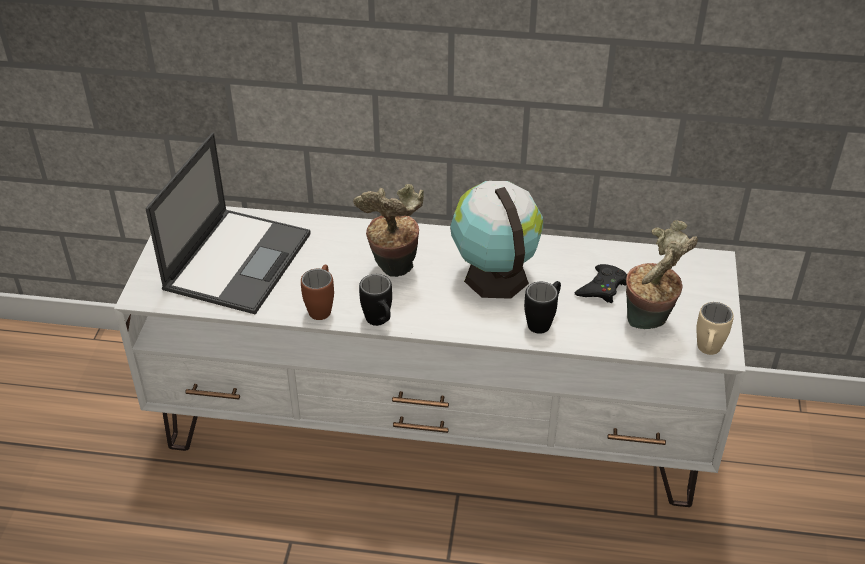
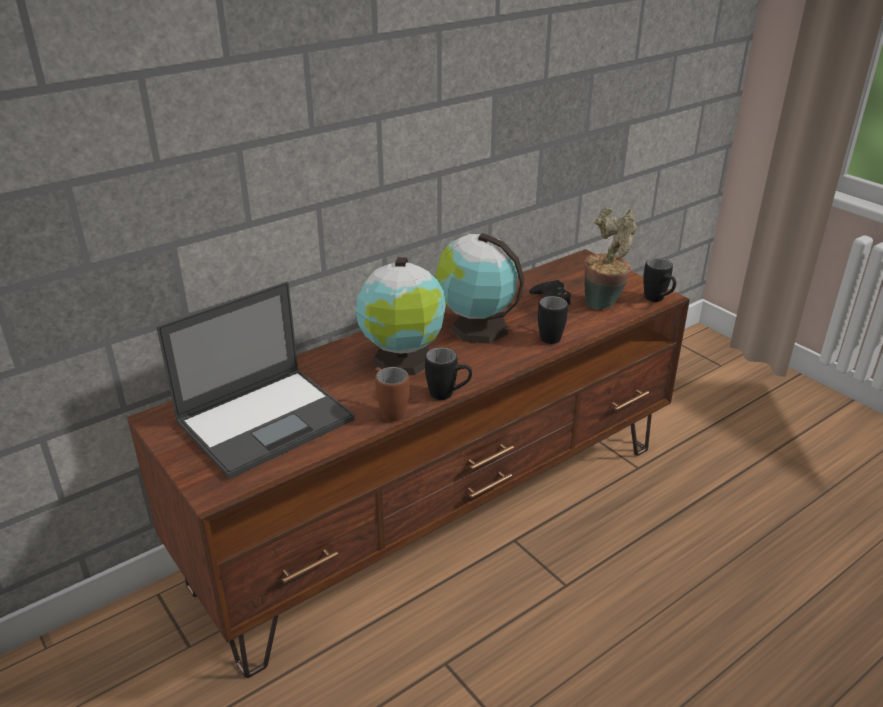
camera: 45 degrees left, 10 degrees down
white tv stand [114,206,746,507] -> brown tv stand [127,249,690,678]
laptop [145,133,310,315] -> laptop turned 75 degrees clockwise [156,281,355,479]
potted plant [353,184,424,277] -> globe [356,257,446,375]
beige mug [696,302,734,355] -> black mug [643,258,676,302]

